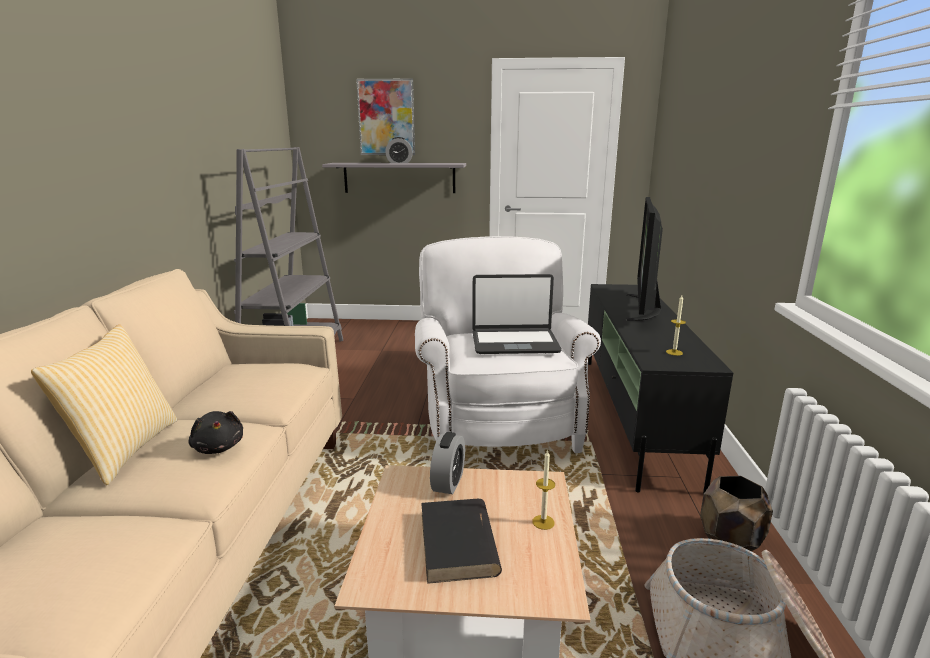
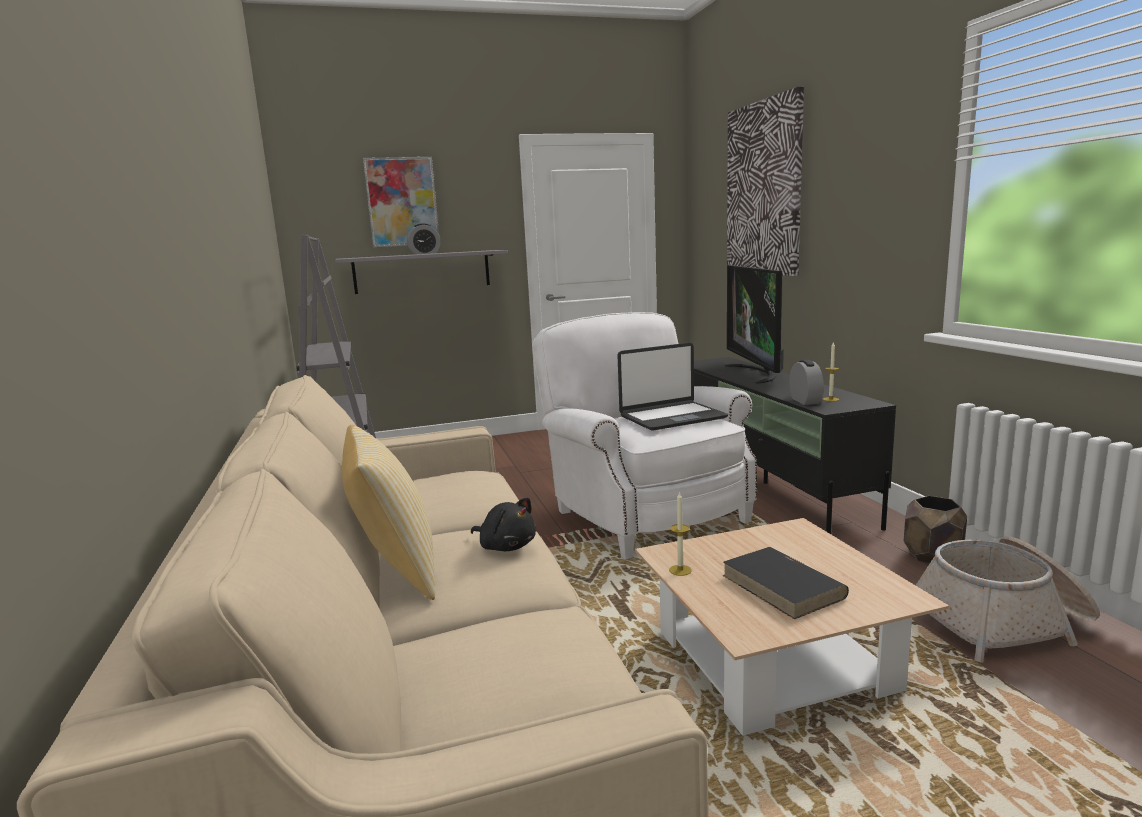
camera: 20 degrees left, 5 degrees down
alarm clock [430,432,465,494] -> alarm clock moved to [789,360,824,405]
candle [533,450,555,530] -> candle moved to [669,491,692,576]
none -> picture [727,86,804,276]

